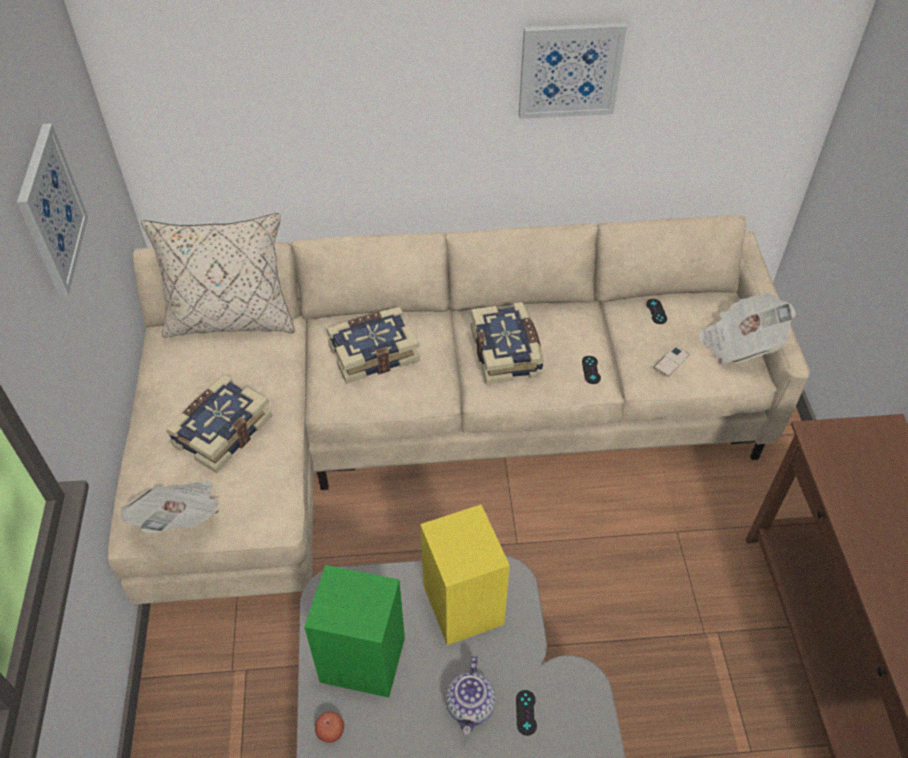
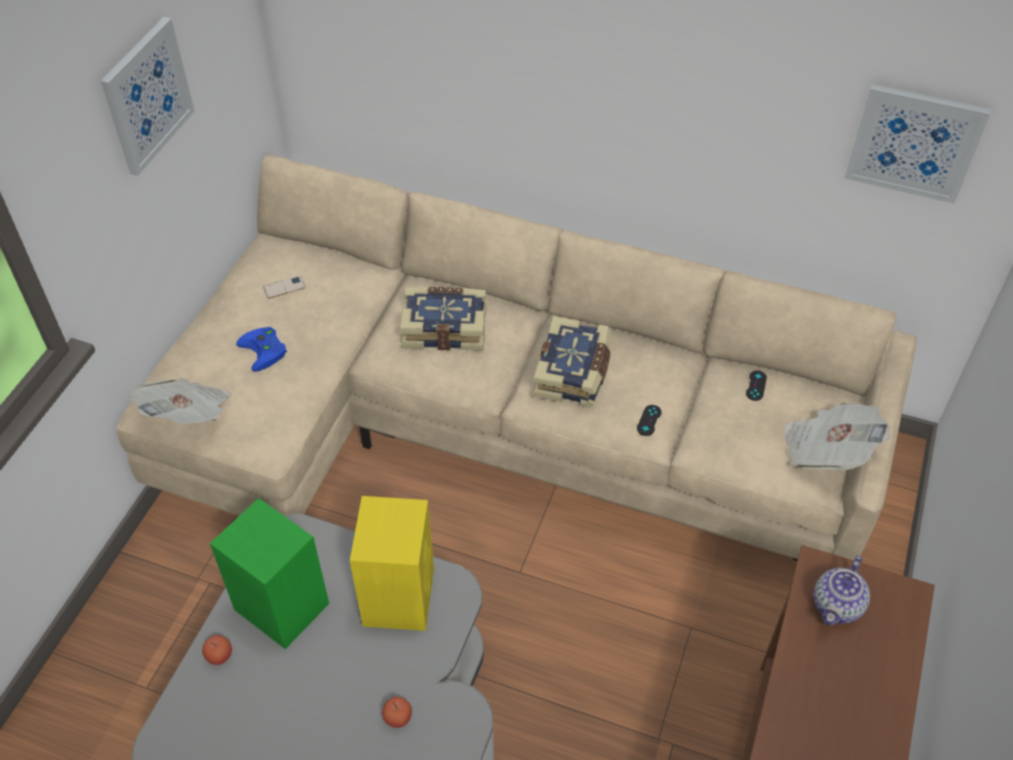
camera: 25 degrees right, 0 degrees up
beige pillow [141,213,295,338] -> none
book [166,375,272,473] -> blue game controller [236,327,287,371]
teapot [446,655,496,735] -> teapot moved to [814,556,870,626]
black game controller [516,690,537,736] -> apple [382,697,412,728]
picture [519,22,627,119] -> picture moved to [844,84,991,204]
phone [654,346,690,377] -> phone moved to [263,276,306,299]

